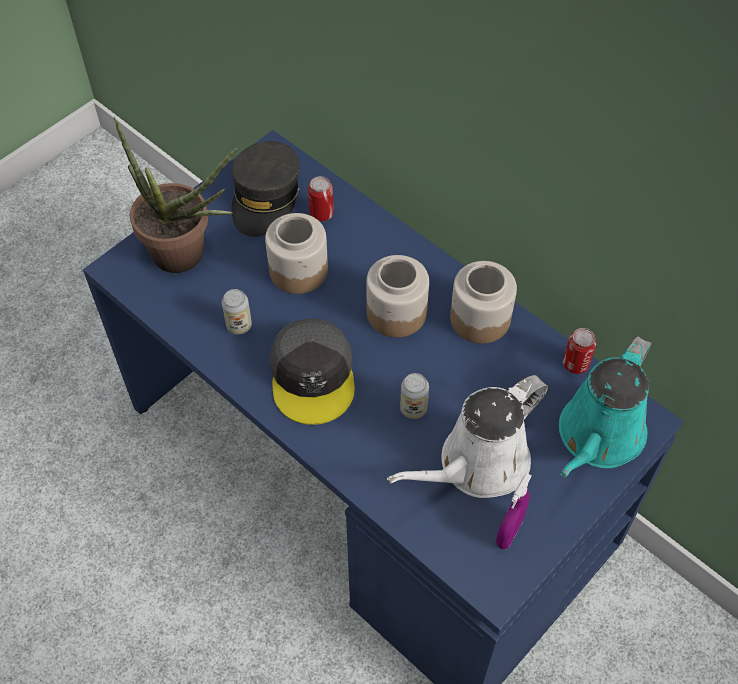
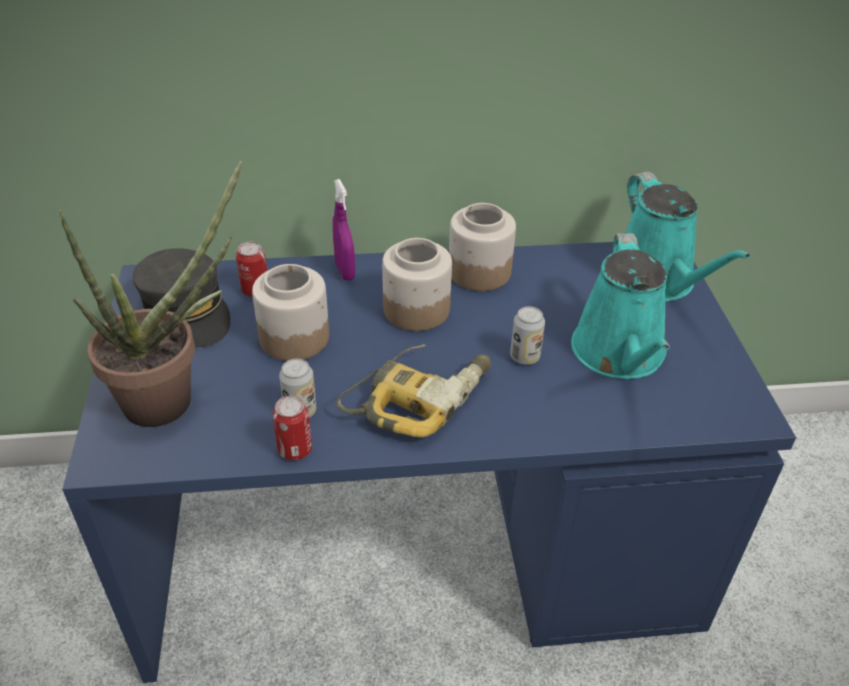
camera: 50 degrees left, 15 degrees down
grey cap [270,318,355,425] -> power drill [336,344,491,438]
white watering can [387,375,548,498] -> turquoise watering can [571,233,670,379]
purple spray bottle [496,473,532,549] -> purple spray bottle moved to [333,179,355,281]
can [563,328,597,374] -> can moved to [273,396,312,460]

